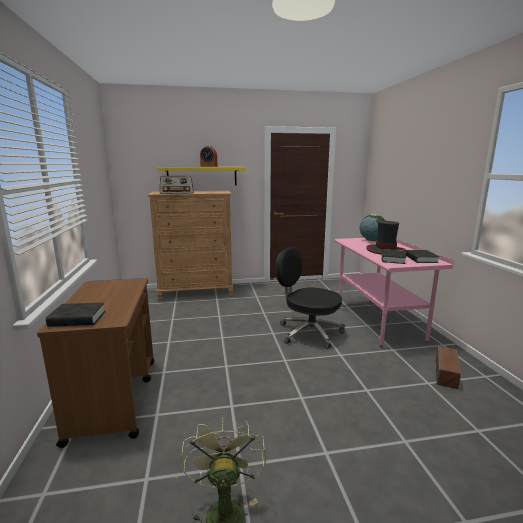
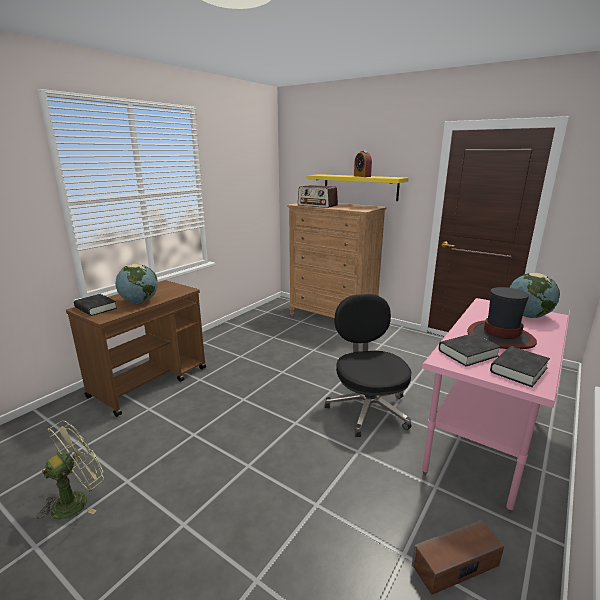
camera: 45 degrees right, 5 degrees up
none -> globe [115,264,158,303]

